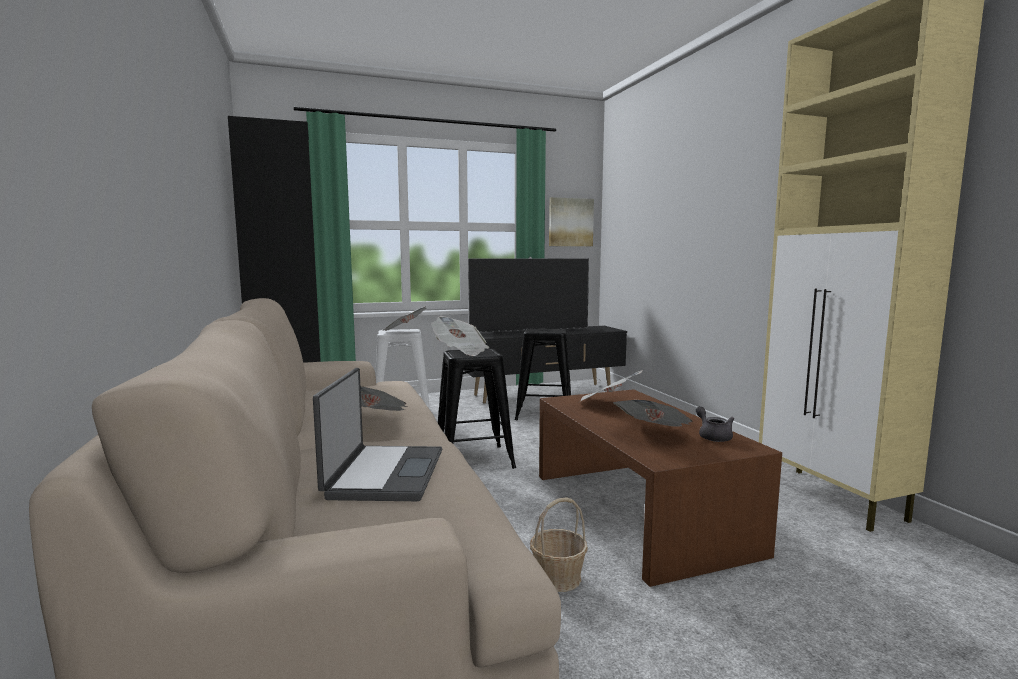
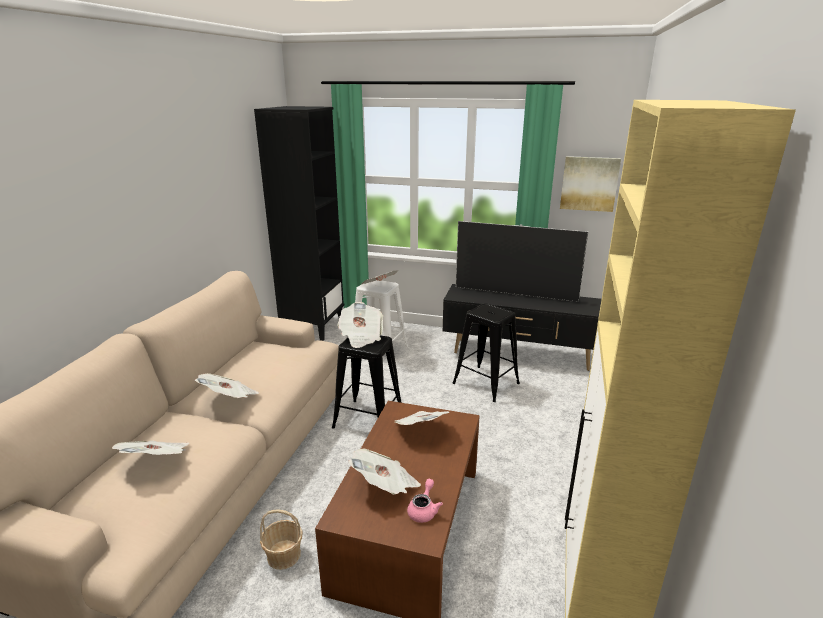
camera: 35 degrees right, 15 degrees up
laptop [313,368,442,501] -> newspaper [112,440,189,455]
grey teapot [696,406,734,442] -> pink teapot [407,479,443,523]

